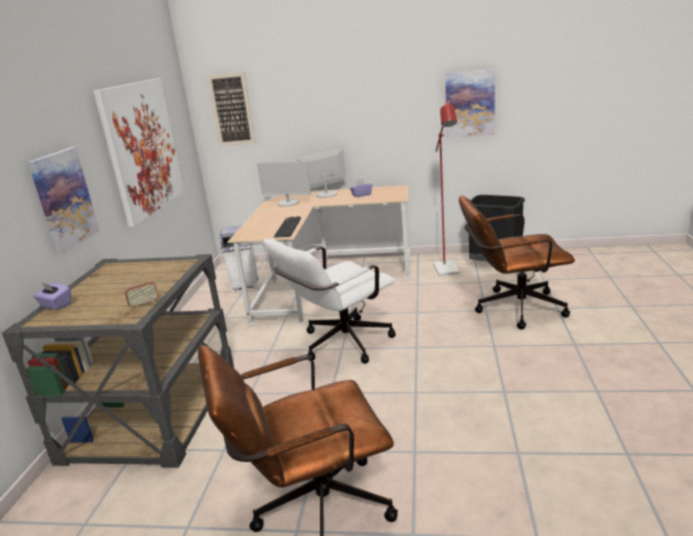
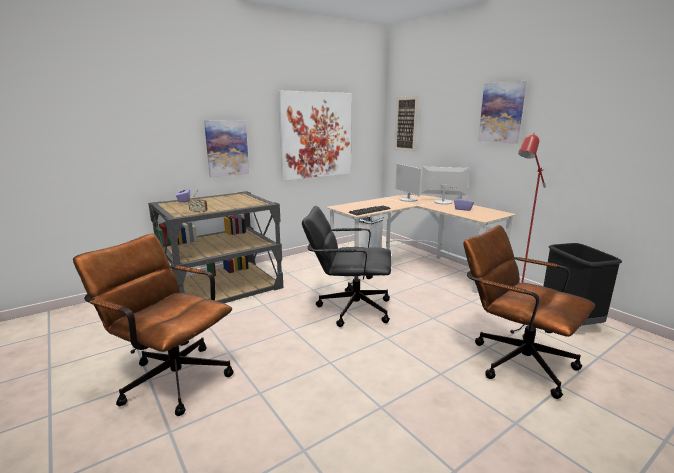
camera: 45 degrees right, 5 degrees down
white office chair [263,239,395,364] -> black office chair [302,206,391,327]
picture [445,69,495,138] -> picture moved to [478,81,527,144]

